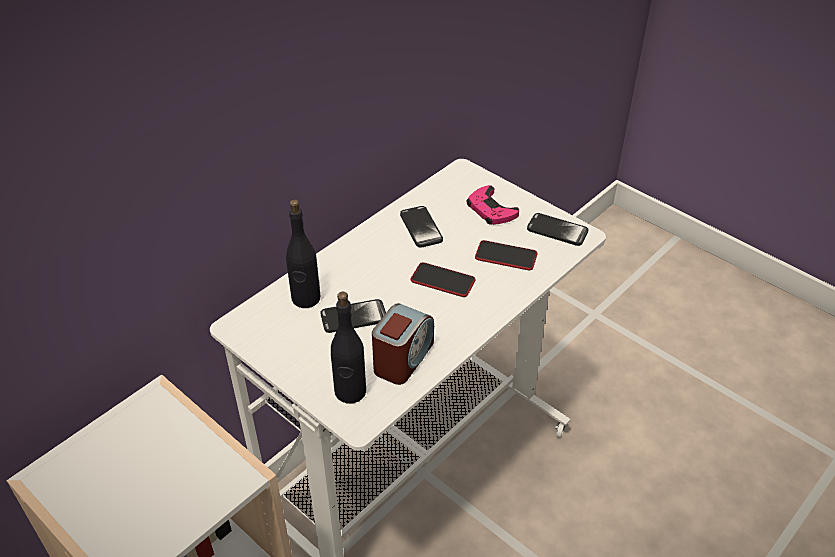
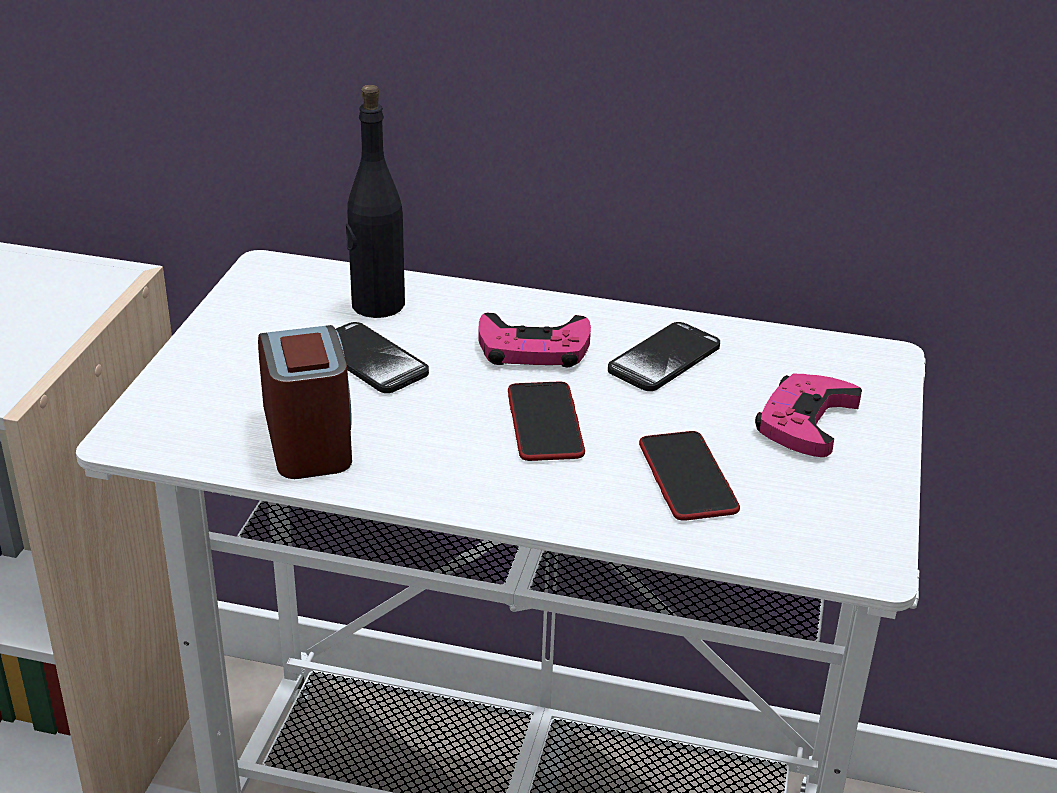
camera: 60 degrees right, 10 degrees down
black bottle [331,292,366,404] -> none
alarm clock [372,303,434,385] -> alarm clock turned 105 degrees counterclockwise [258,325,352,479]
phone [527,213,588,246] -> none
none -> pink game controller [479,312,591,367]

